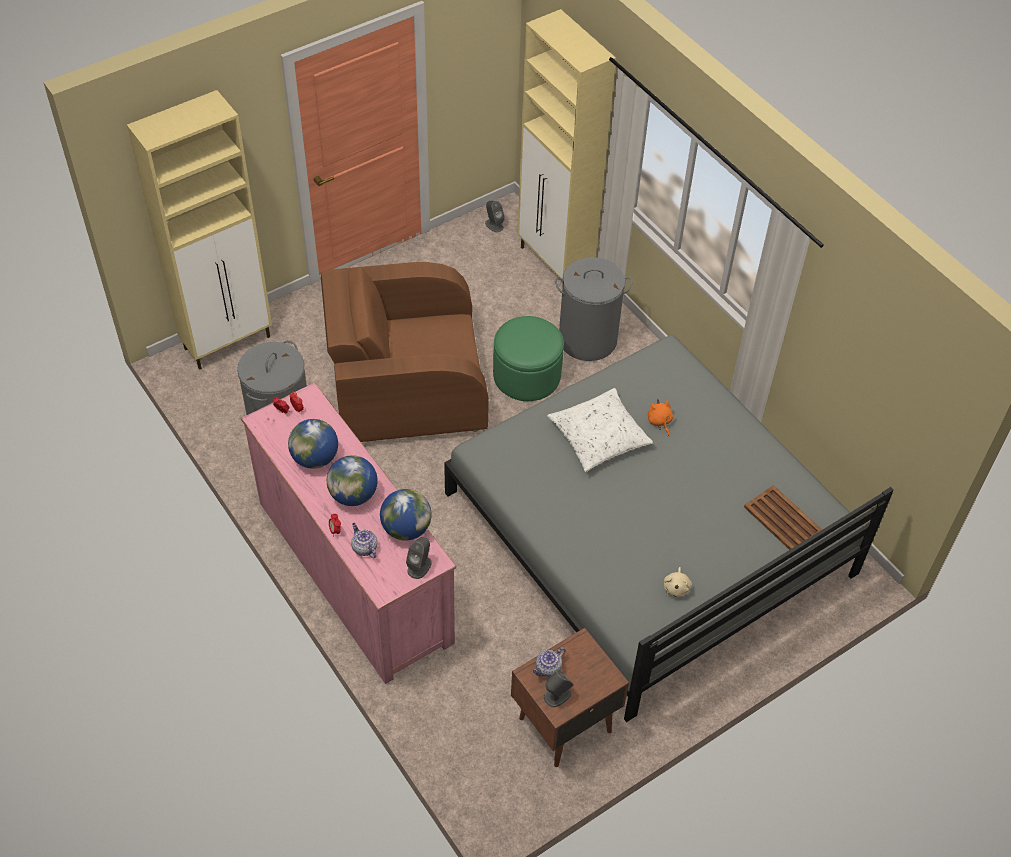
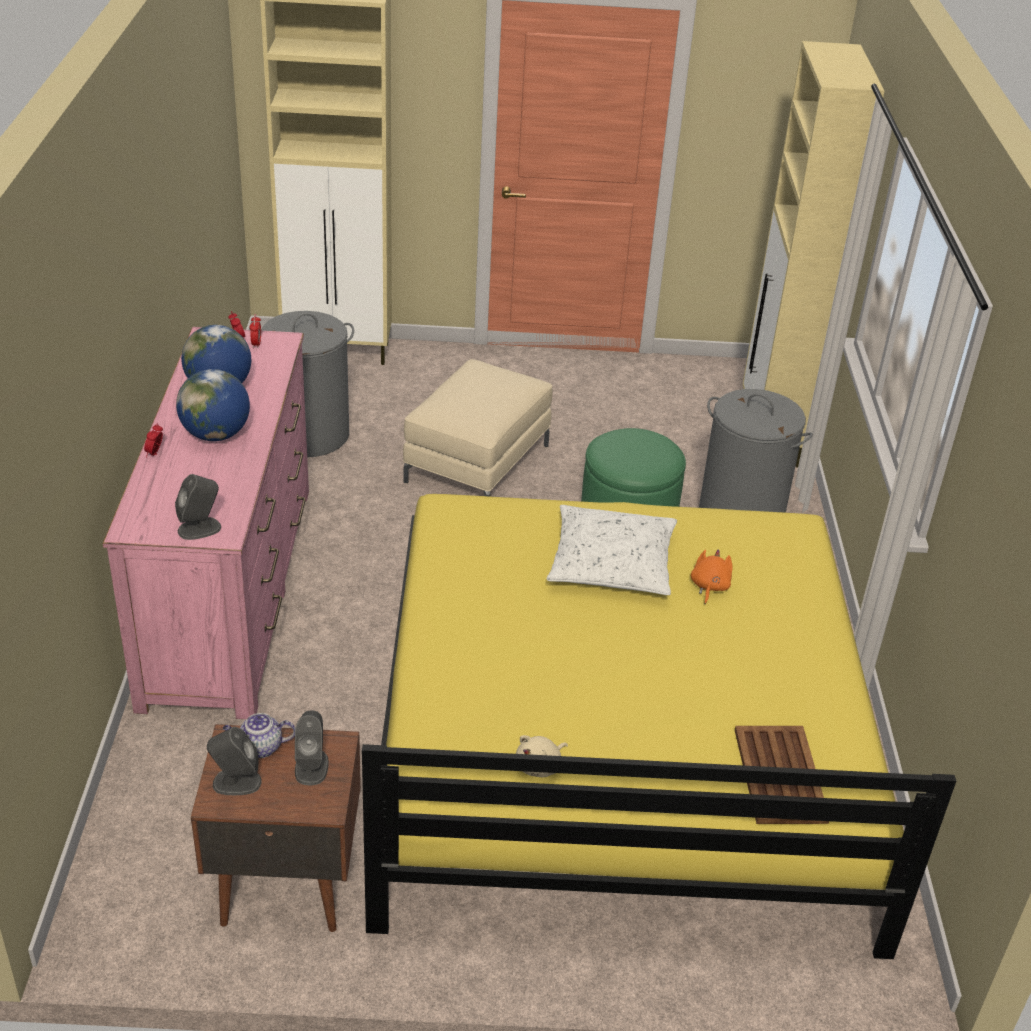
camera: 35 degrees right, 15 degrees down
brown armchair [321,262,489,442] -> beige ottoman [403,359,552,496]
teapot [351,523,378,558] -> none
globe [380,489,432,541] -> none
grey bed [444,335,894,722] -> yellow bed [362,494,956,959]
grey speaker [485,201,505,232] -> grey speaker moved to [295,710,329,785]

